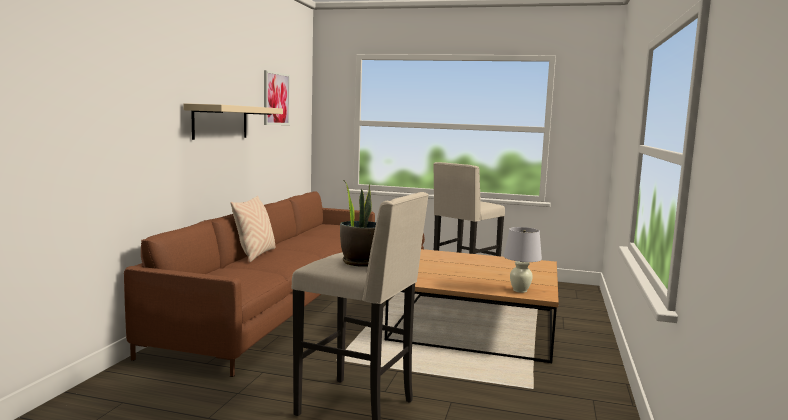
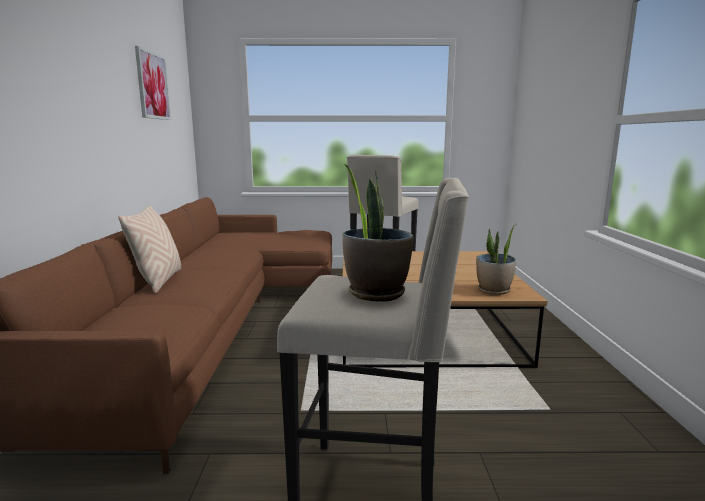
camera: 15 degrees left, 5 degrees up
beige shelf [183,103,283,140] -> none
white table lamp [504,227,542,293] -> potted plant [476,224,516,295]

